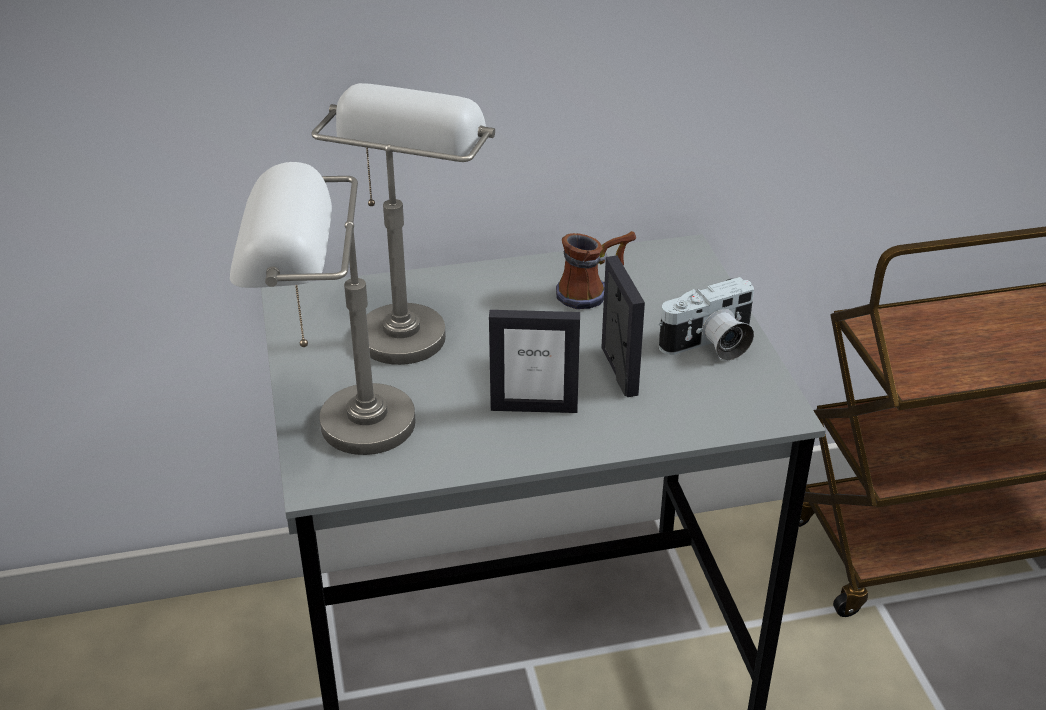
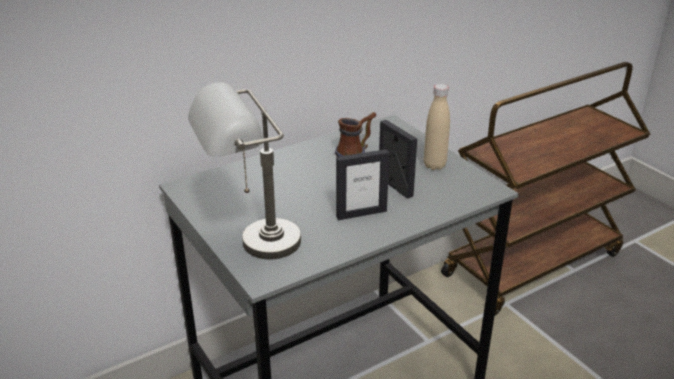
camera: 20 degrees left, 5 degrees down
grey table lamp [311,83,495,365] -> none
camera [659,277,754,361] -> beige bottle [424,84,450,170]

